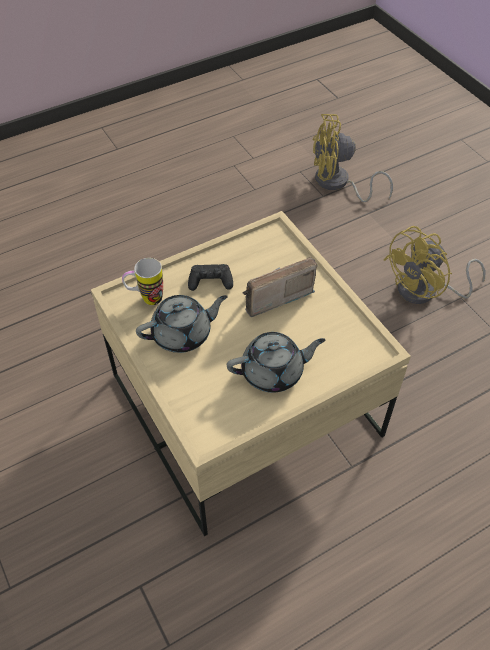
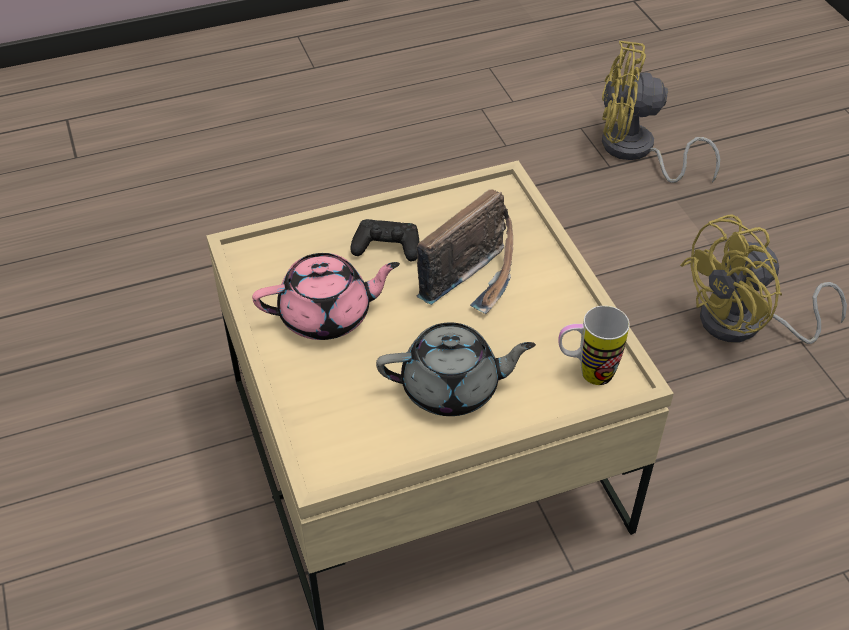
camera: 10 degrees right, 5 degrees down
mug [122,258,163,305] -> mug moved to [558,306,630,385]
grey teapot [136,295,228,353] -> pink teapot [252,253,400,340]
radio [242,257,317,317] -> radio turned 150 degrees clockwise [416,189,513,314]

